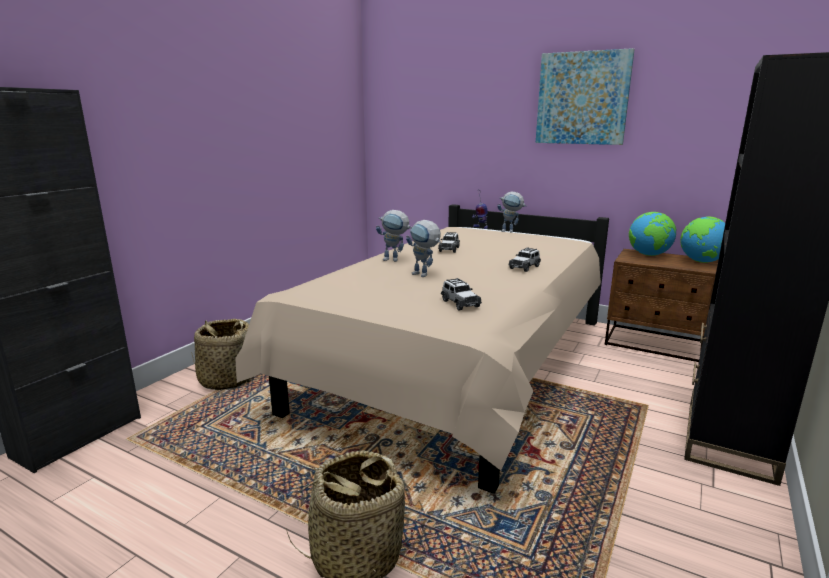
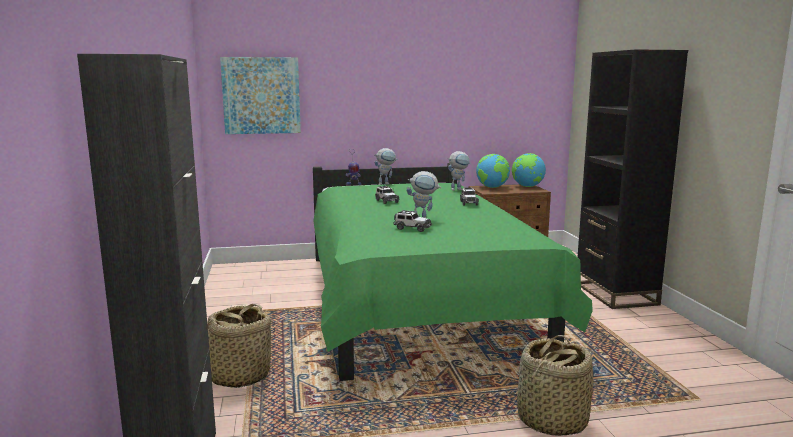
camera: 40 degrees left, 5 degrees down
beige bed [235,204,609,493] -> green bed [313,163,593,381]
toy robot [376,210,412,262] -> toy robot moved to [447,151,471,191]
toy car [441,278,482,310] -> toy car moved to [393,210,432,232]
picture [536,48,635,145] -> picture moved to [220,57,301,134]

